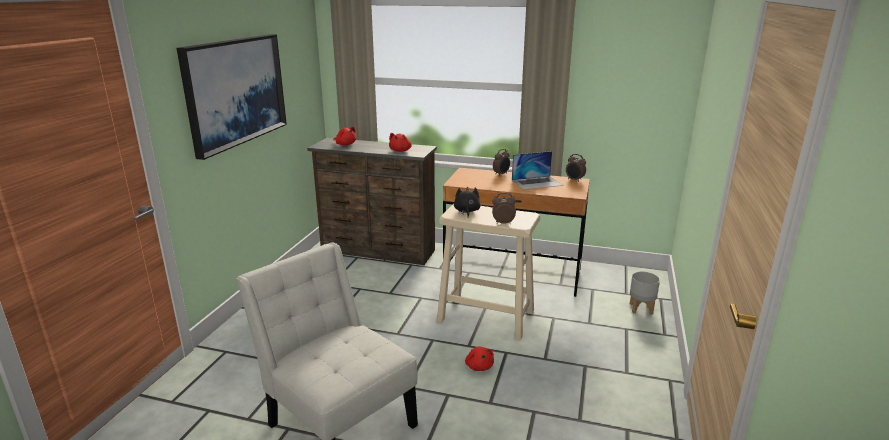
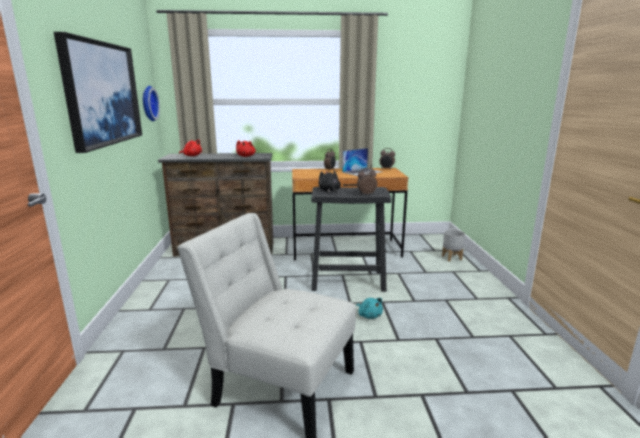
camera: 20 degrees left, 5 degrees down
beige stool [437,204,540,340] -> black stool [312,187,391,292]
red plush toy [465,346,494,371] -> turquoise plush toy [356,298,383,319]
none -> wall clock [143,86,160,121]

